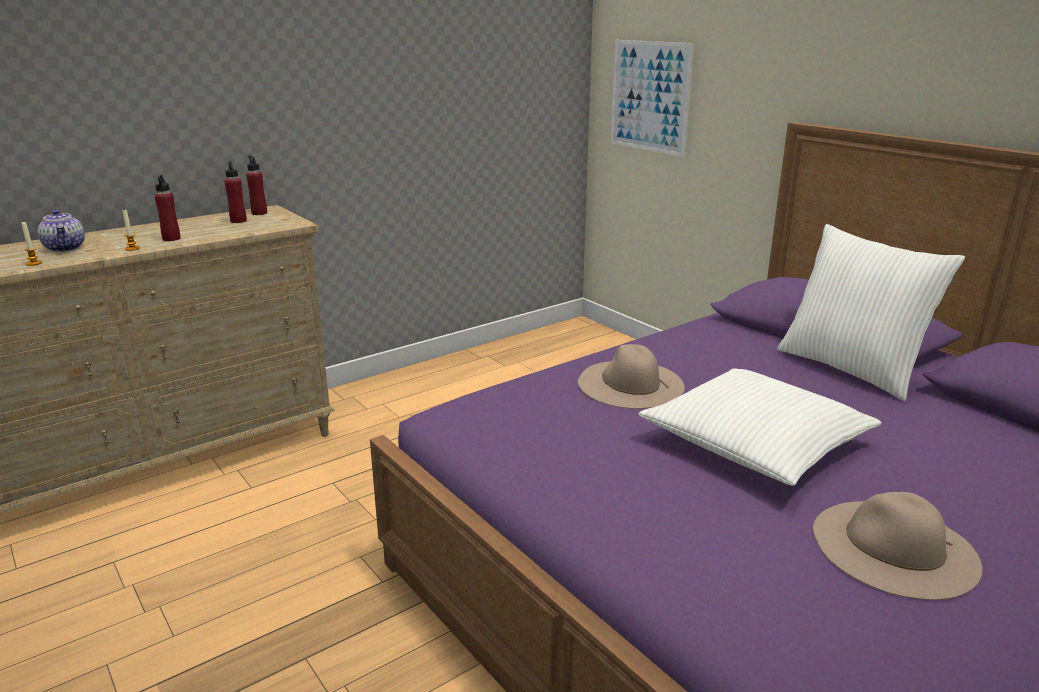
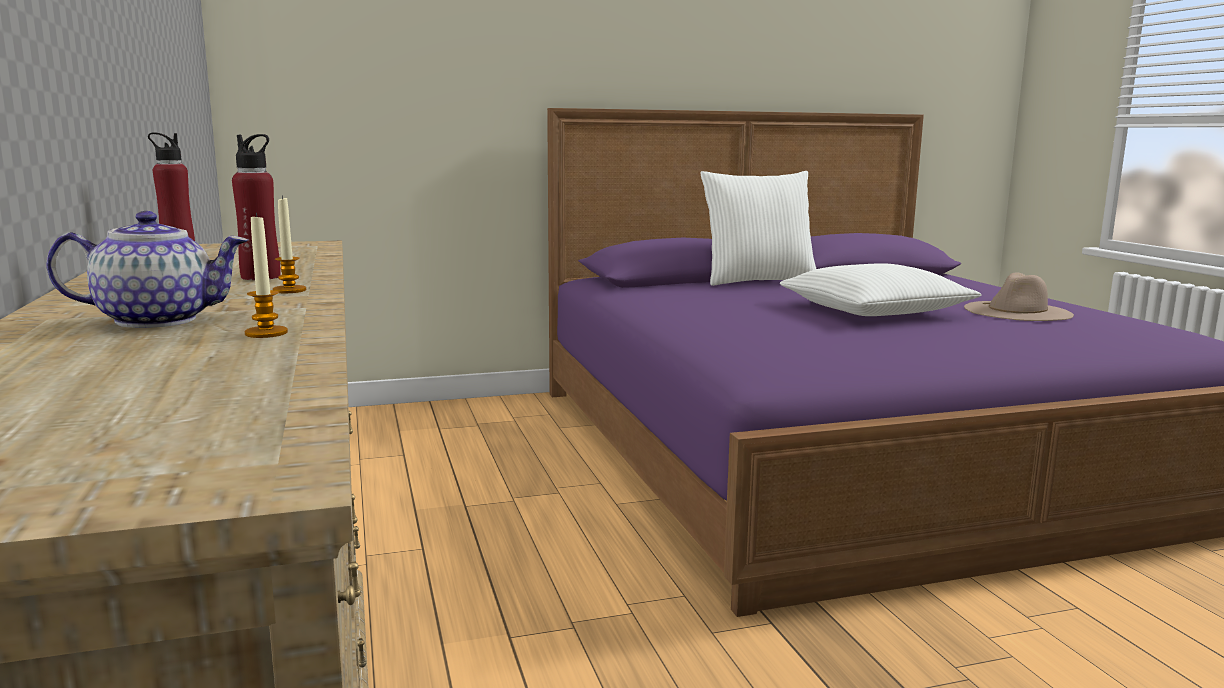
camera: 70 degrees left, 10 degrees down
red bottle [224,161,247,223] -> none
beige hat [578,344,685,409] -> none
picture [611,40,694,157] -> none

